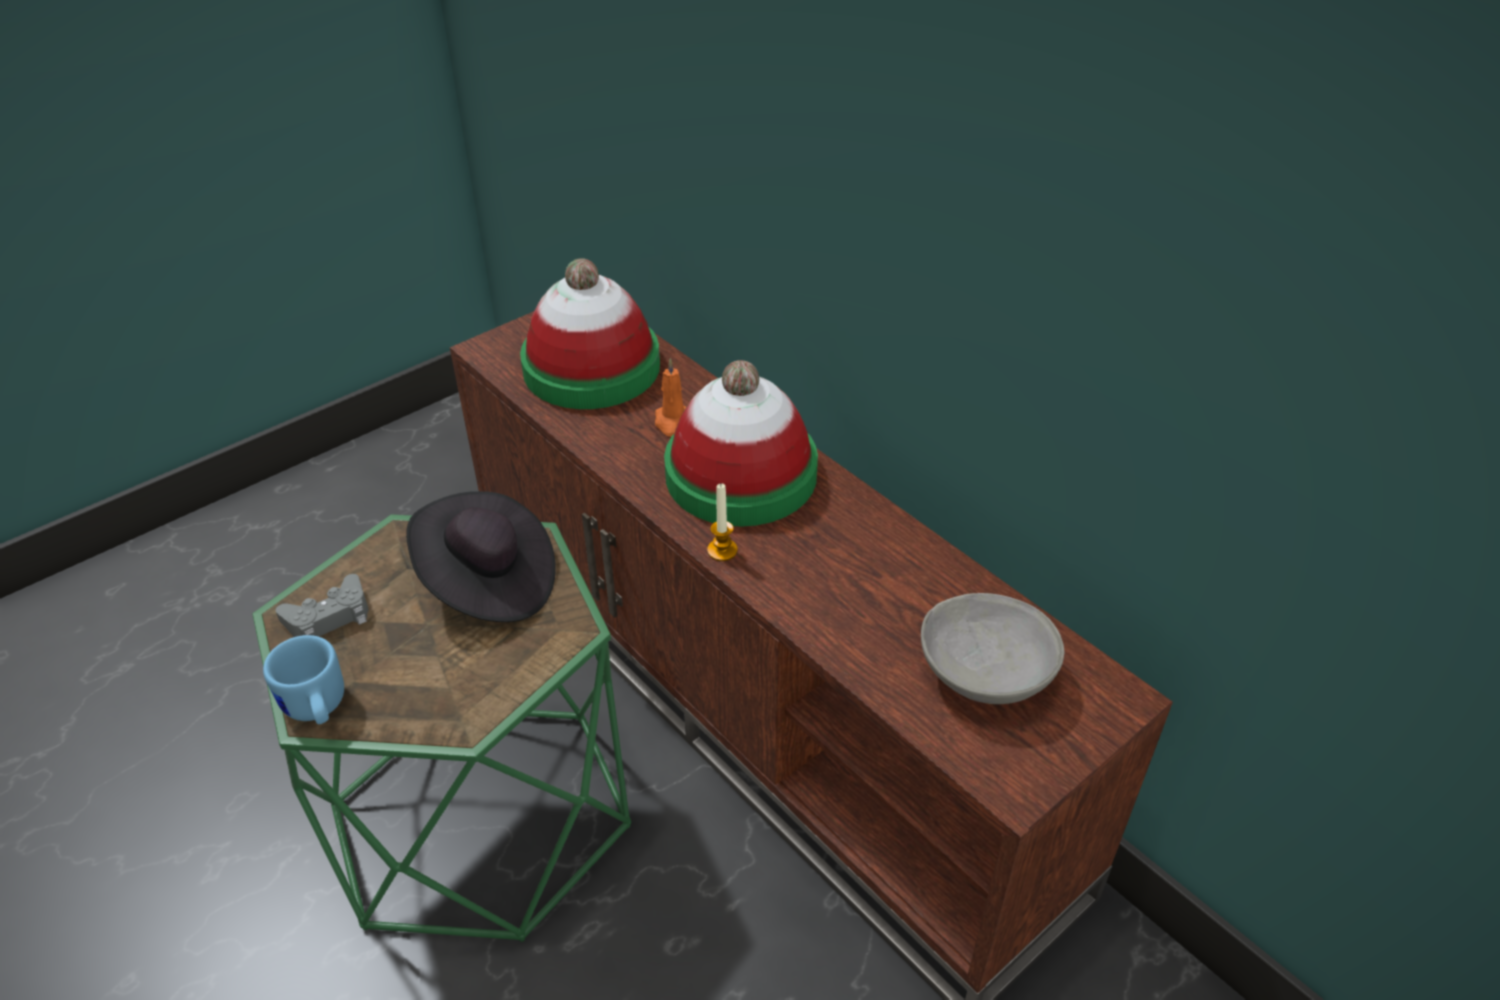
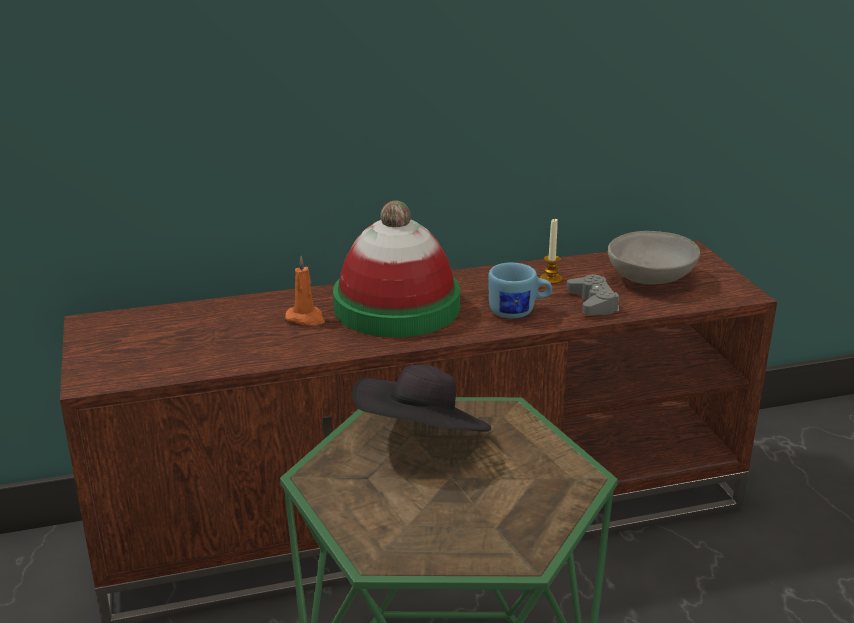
camera: 65 degrees left, 15 degrees down
blue mug [263,635,344,724] -> blue mug moved to [488,263,552,319]
grey game controller [275,574,368,637] -> grey game controller moved to [566,274,619,315]
hat [520,258,660,409] -> none
candle [707,484,738,561] -> candle moved to [540,218,562,284]

